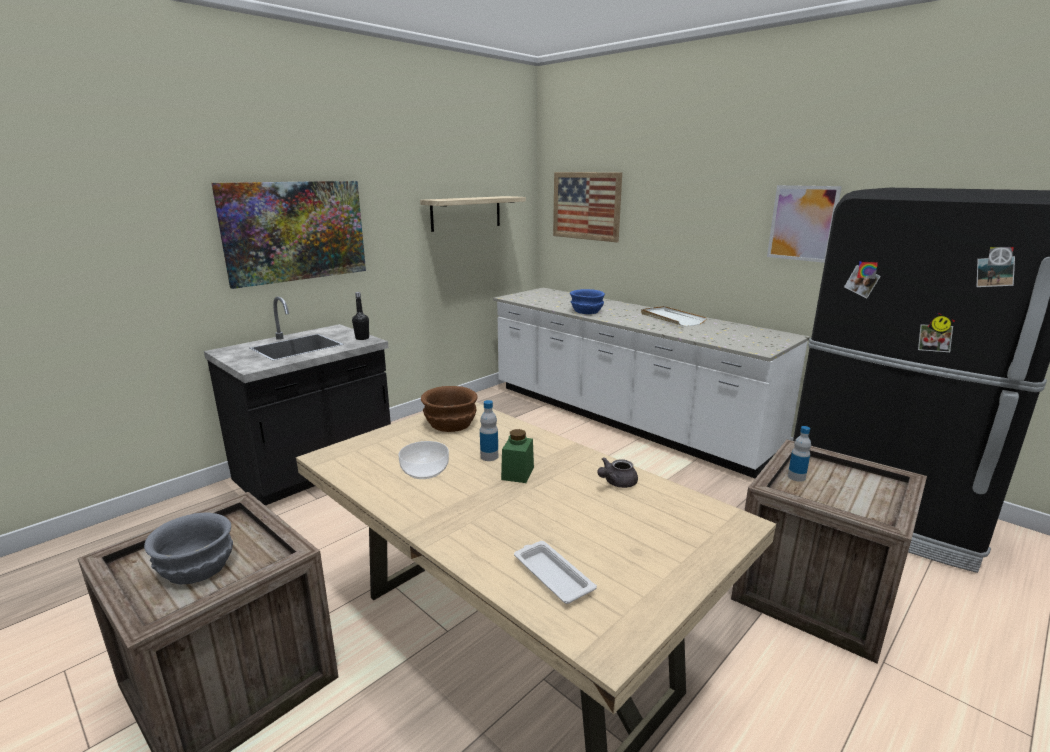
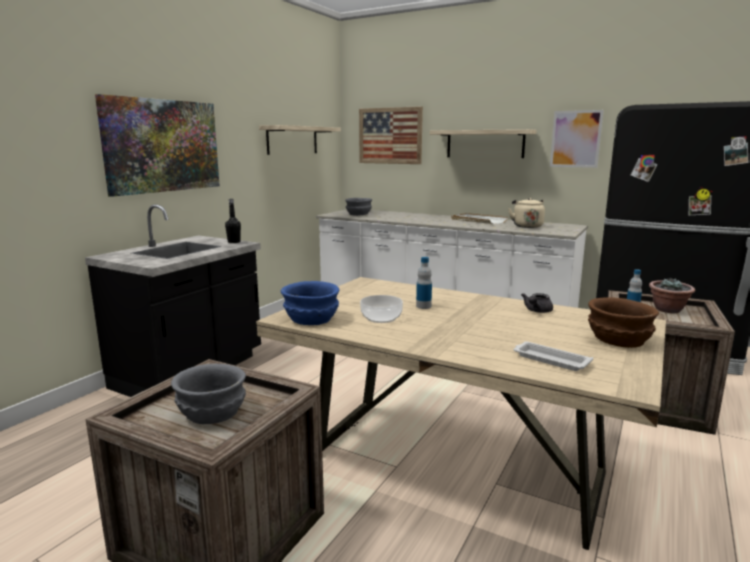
camera: 15 degrees left, 5 degrees down
brown bowl [421,386,477,432] -> brown bowl moved to [588,297,659,348]
green jar [501,429,534,483] -> none
blue bowl [570,289,605,314] -> blue bowl moved to [281,281,339,325]
none -> grey bowl [345,198,372,216]
none -> shelf [430,129,536,158]
none -> beige kettle [508,198,545,228]
none -> potted plant [649,278,695,313]

